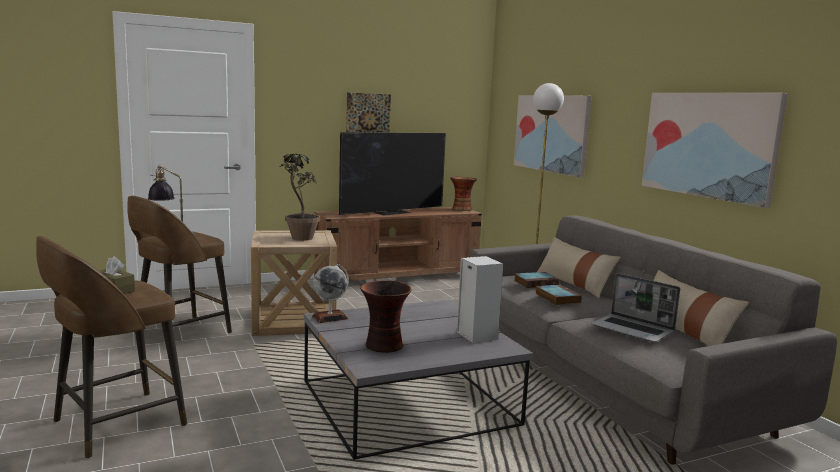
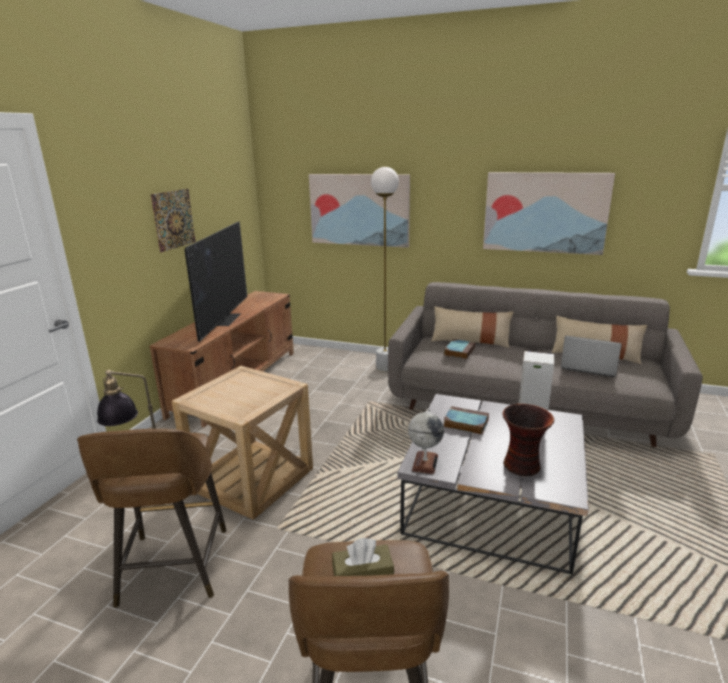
camera: 45 degrees left, 10 degrees up
potted plant [280,154,320,241] -> none
vase [450,177,477,211] -> none
book [536,285,582,305] -> book moved to [443,406,489,434]
laptop [591,273,680,343] -> laptop turned 150 degrees counterclockwise [561,336,622,377]

